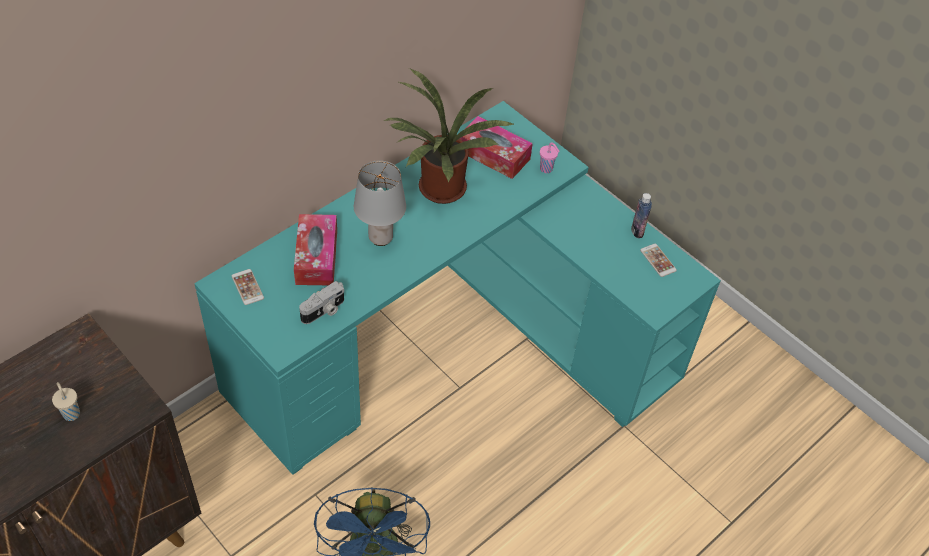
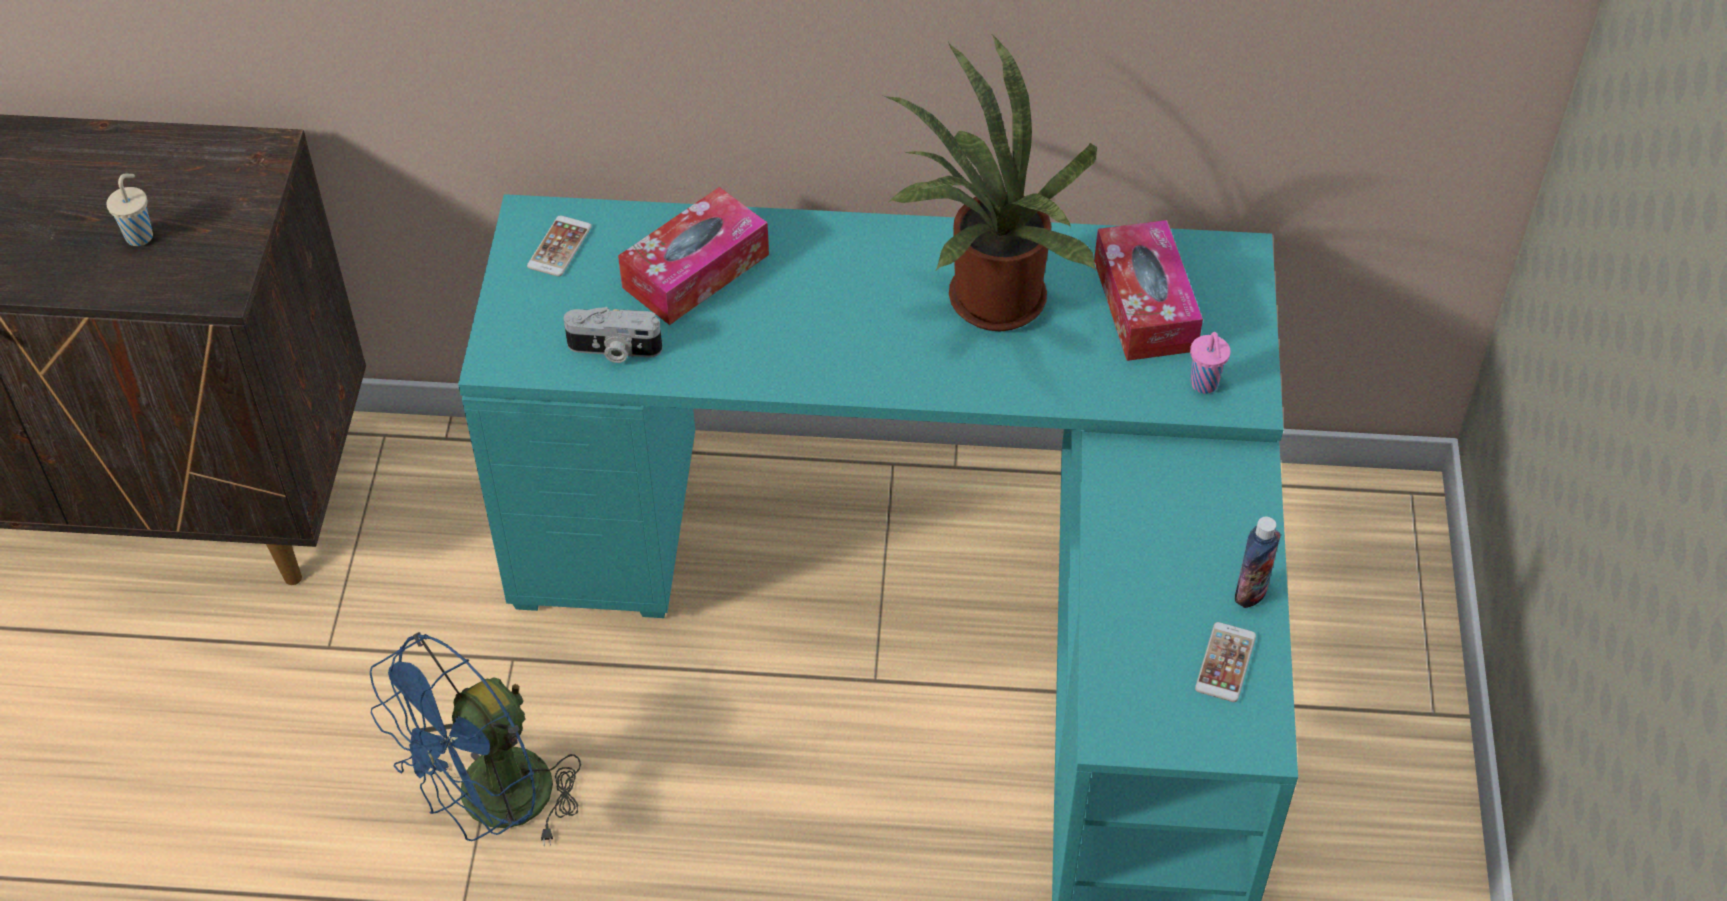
camera: 50 degrees right, 0 degrees up
grey table lamp [354,160,406,246] -> none

